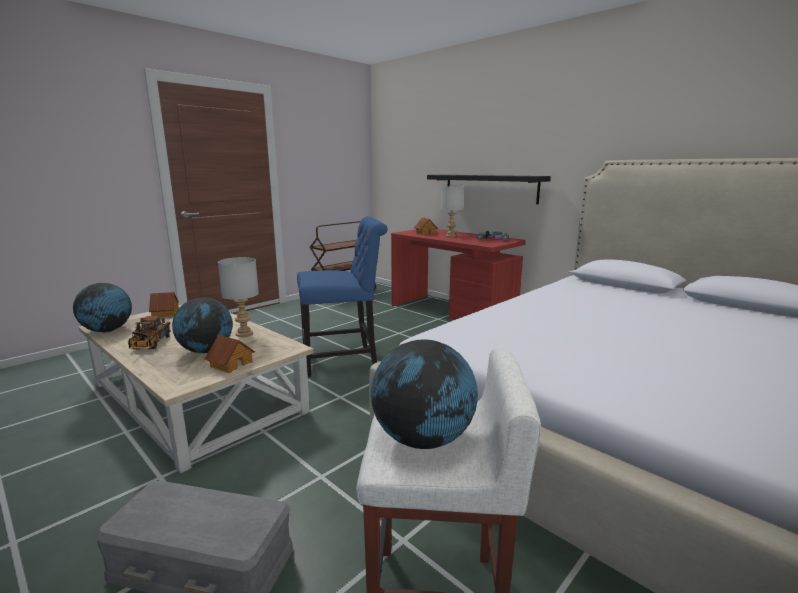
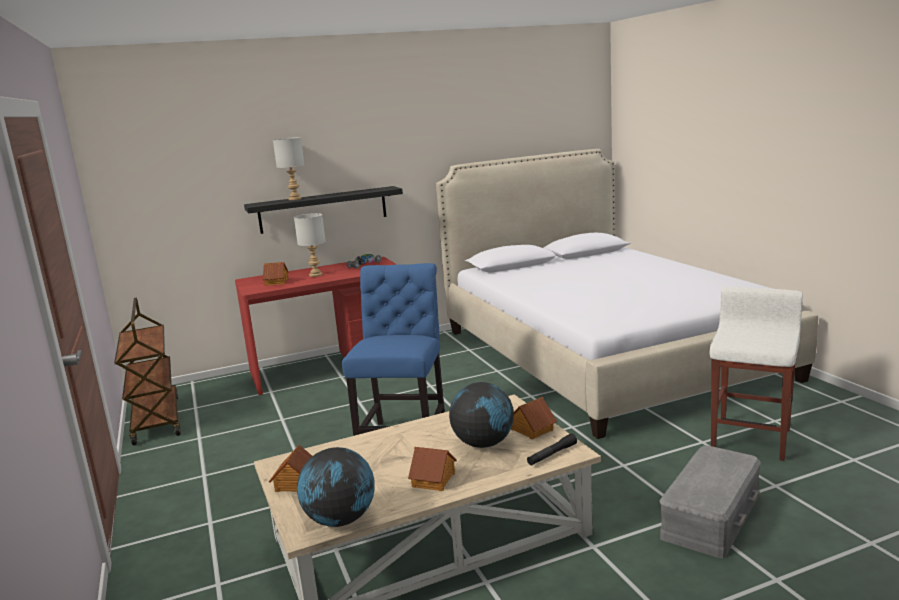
camera: 65 degrees left, 0 degrees up
toy truck [128,316,171,349] -> toy house [408,447,457,491]
grey table lamp [218,257,259,337] -> grey table lamp moved to [273,137,304,200]
globe [371,340,478,449] -> none
none -> black flashlight [527,433,577,465]

